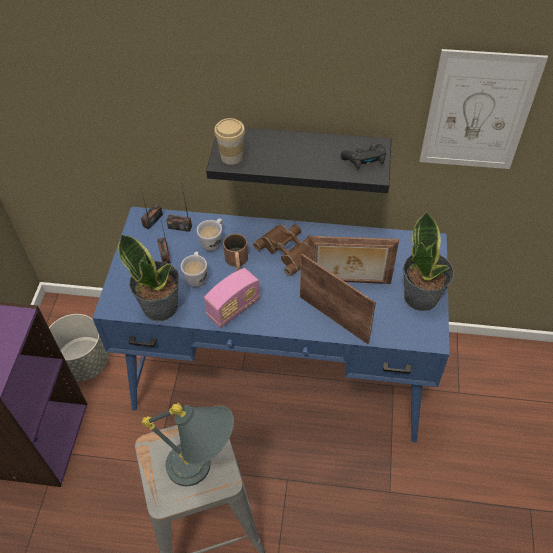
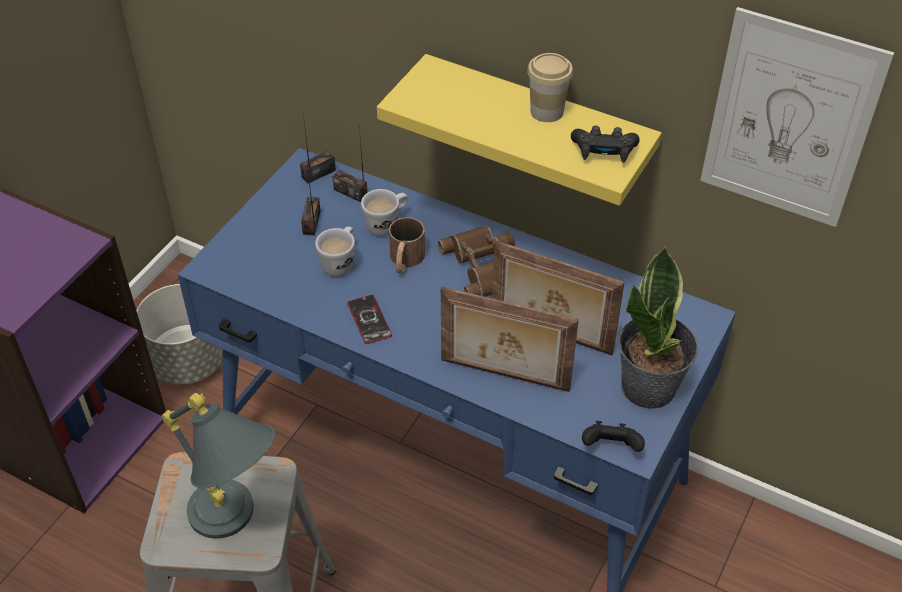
camera: 20 degrees right, 5 degrees down
potted plant [118,234,180,321] -> none
radio [204,268,260,328] -> phone [347,295,392,344]
black shelf [206,127,391,193] -> yellow shelf [377,54,662,206]
cup [214,118,245,165] -> cup moved to [527,53,573,122]
picture frame [300,254,376,344] -> picture frame turned 135 degrees clockwise [441,287,579,392]
none -> black game controller [582,421,645,452]

